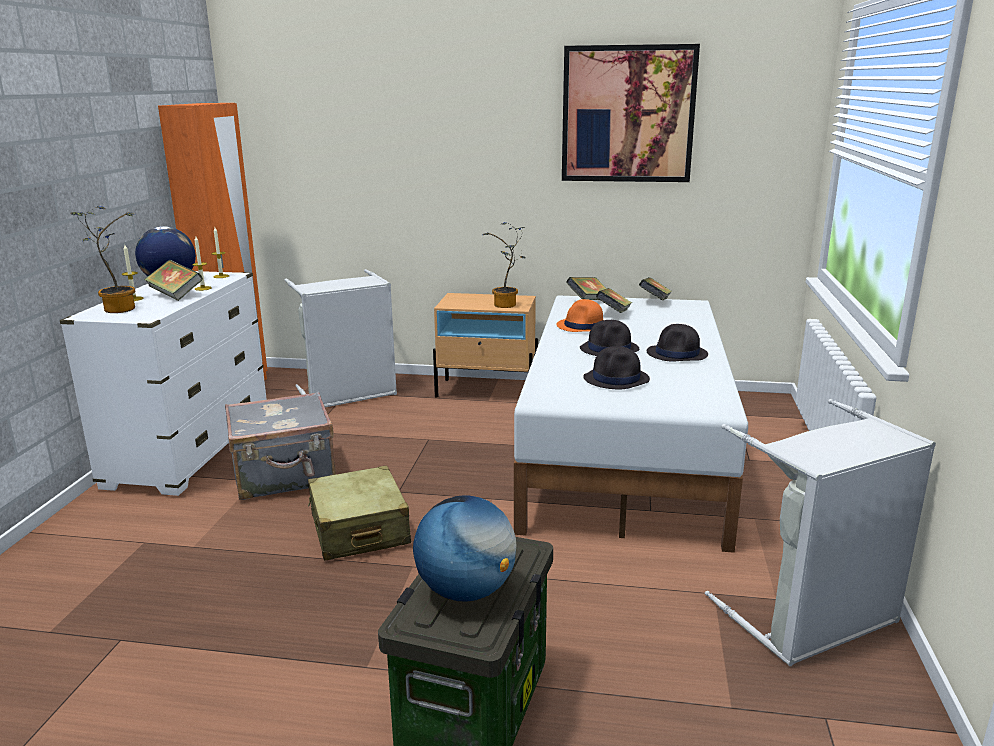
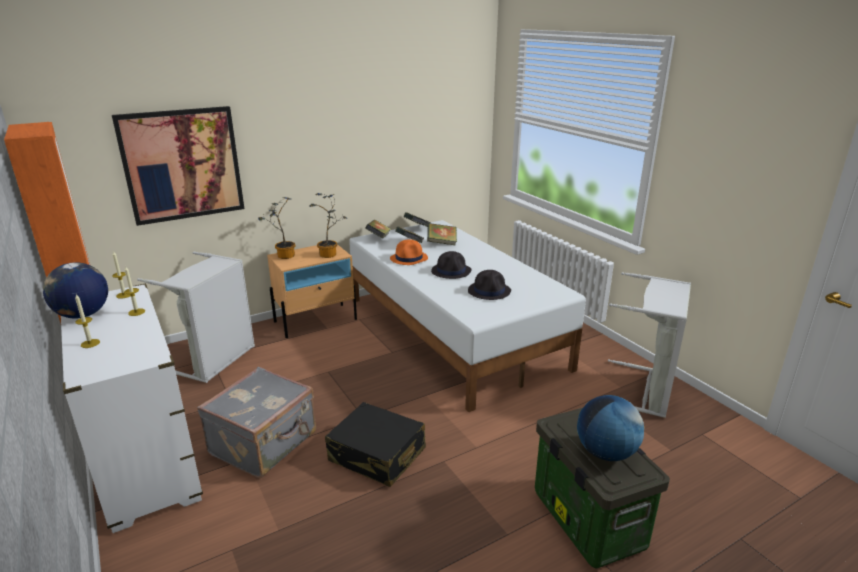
camera: 40 degrees left, 5 degrees up
potted plant [70,206,135,313] -> potted plant moved to [258,197,295,259]
book [144,260,203,301] -> book moved to [427,223,457,246]
beige suitcase [308,465,411,561] -> black suitcase [325,402,426,487]
picture [562,44,700,182] -> picture moved to [112,106,244,226]
black hat [647,324,708,362] -> none

